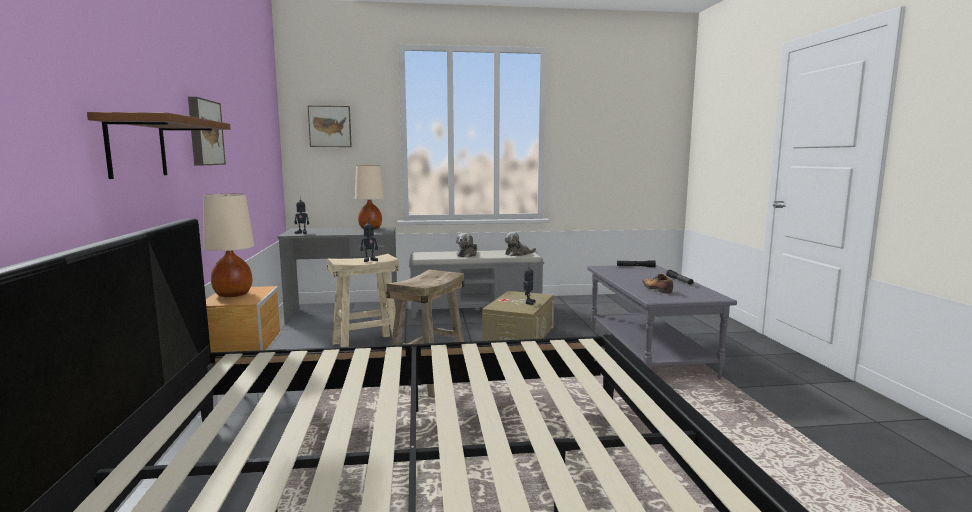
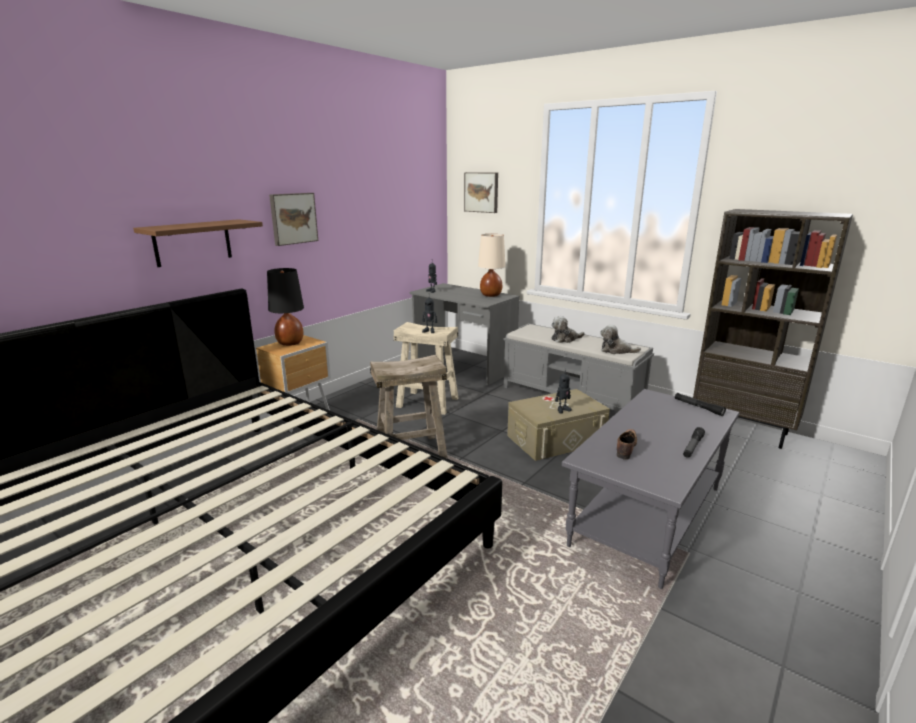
camera: 45 degrees right, 10 degrees up
beige table lamp [203,194,254,297] -> black table lamp [267,268,304,346]
none -> brown bookcase [693,209,853,449]

